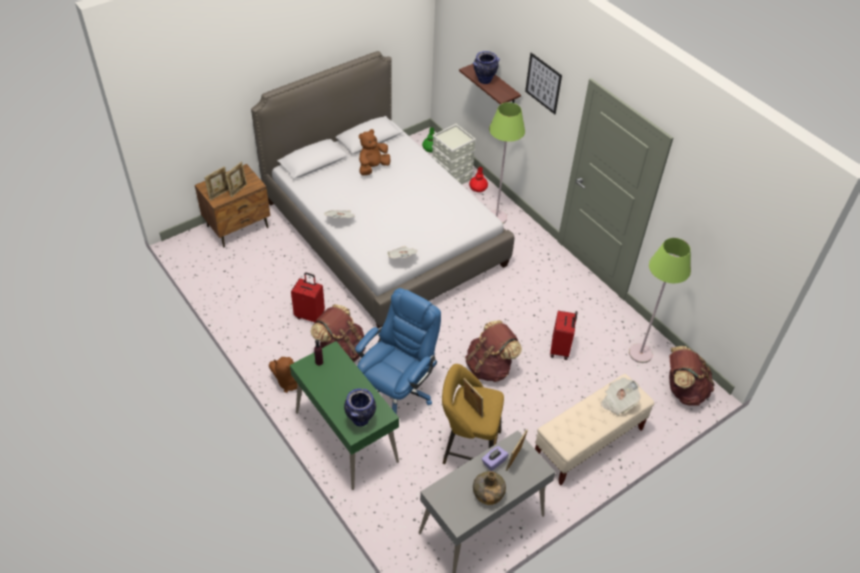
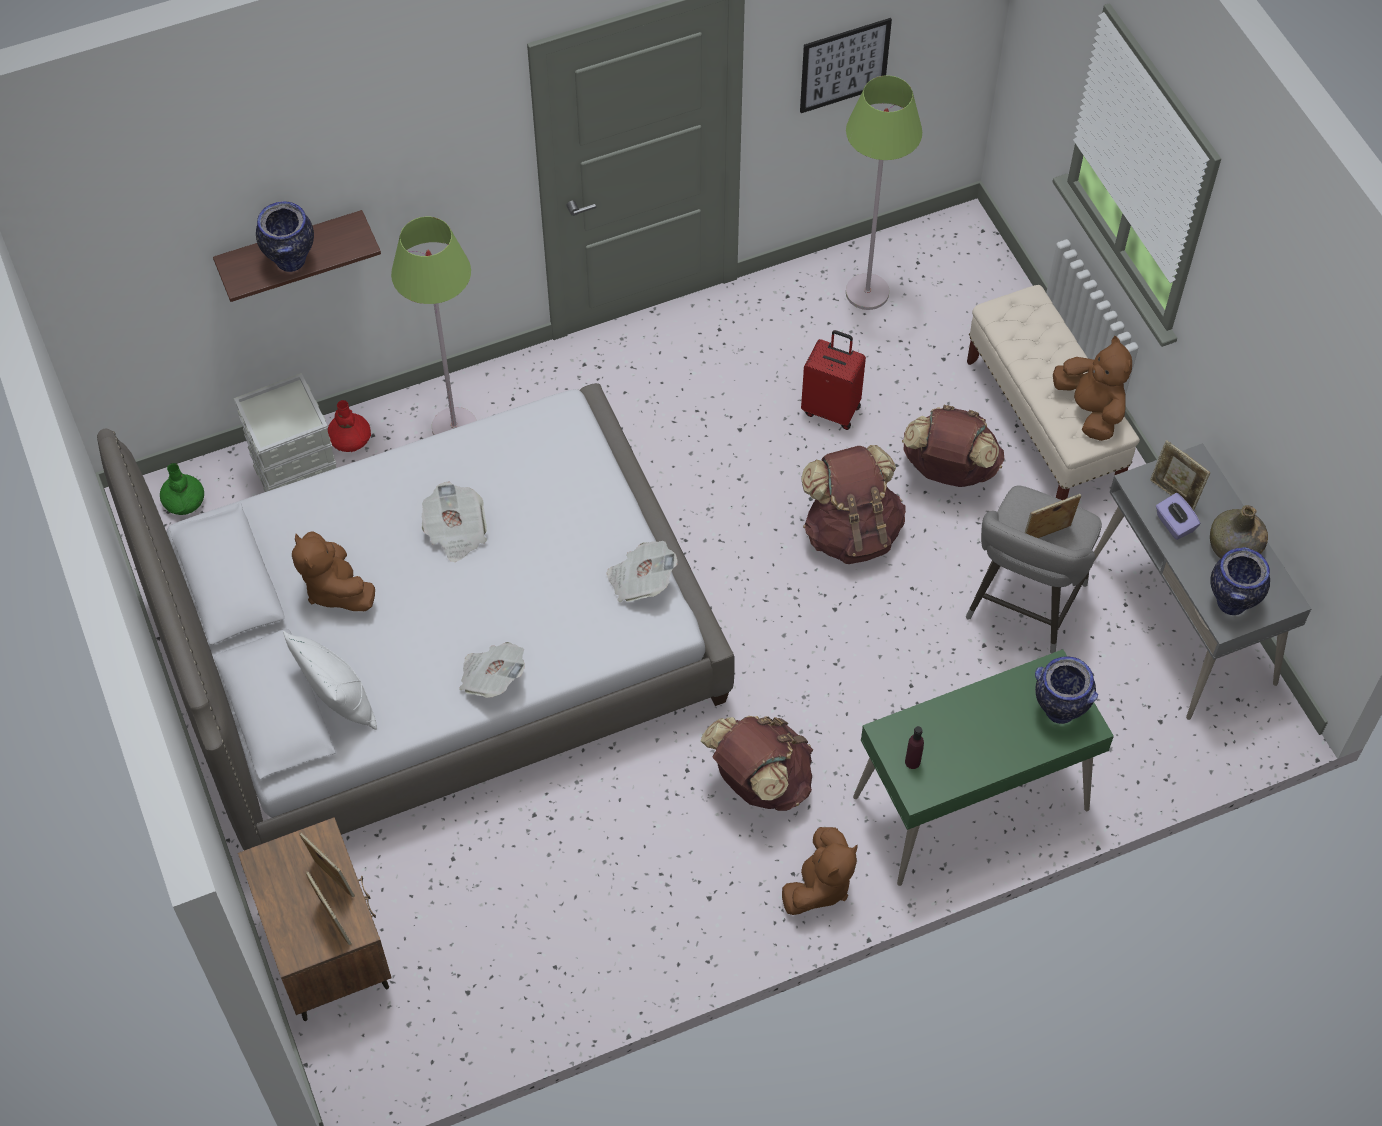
camera: 75 degrees left, 10 degrees up
red suitcase [291,272,325,323] -> none
blue office chair [355,288,441,415] -> none
yellow stool [442,364,504,464] -> grey stool [966,485,1102,654]
picture [525,53,562,114] -> picture moved to [800,18,892,113]
newspaper [600,378,641,416] -> newspaper moved to [421,482,487,562]
brown backpack [669,346,714,406] -> brown backpack moved to [902,405,1005,487]
none -> white pillow [283,631,377,730]
none -> brown plush toy [1053,336,1132,441]
none -> vase [1210,547,1270,615]

